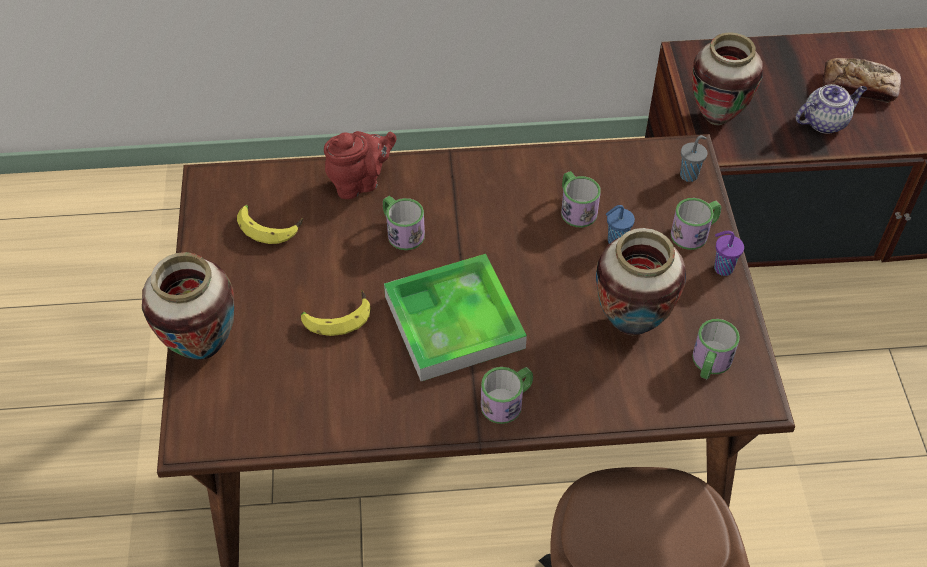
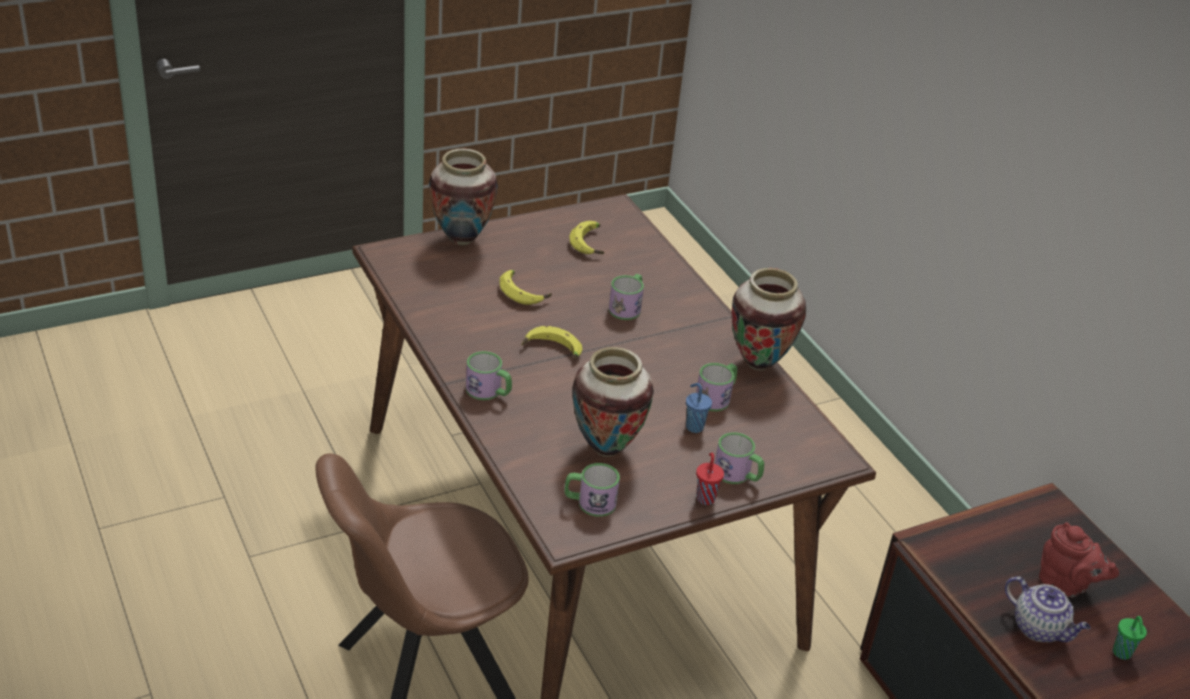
camera: 65 degrees right, 15 degrees down
red teapot [324,131,396,199] -> red teapot moved to [1039,522,1119,598]
tray [384,254,527,381] -> banana [521,326,583,358]
grey cup [680,135,707,182] -> none
vase [692,32,763,125] -> vase moved to [732,268,806,371]
purple cup [714,231,744,276] -> red cup [696,453,724,505]
bread [822,58,901,103] -> green cup [1113,616,1147,660]

